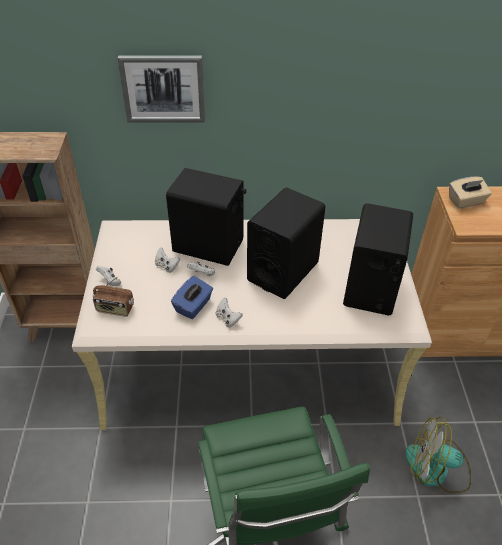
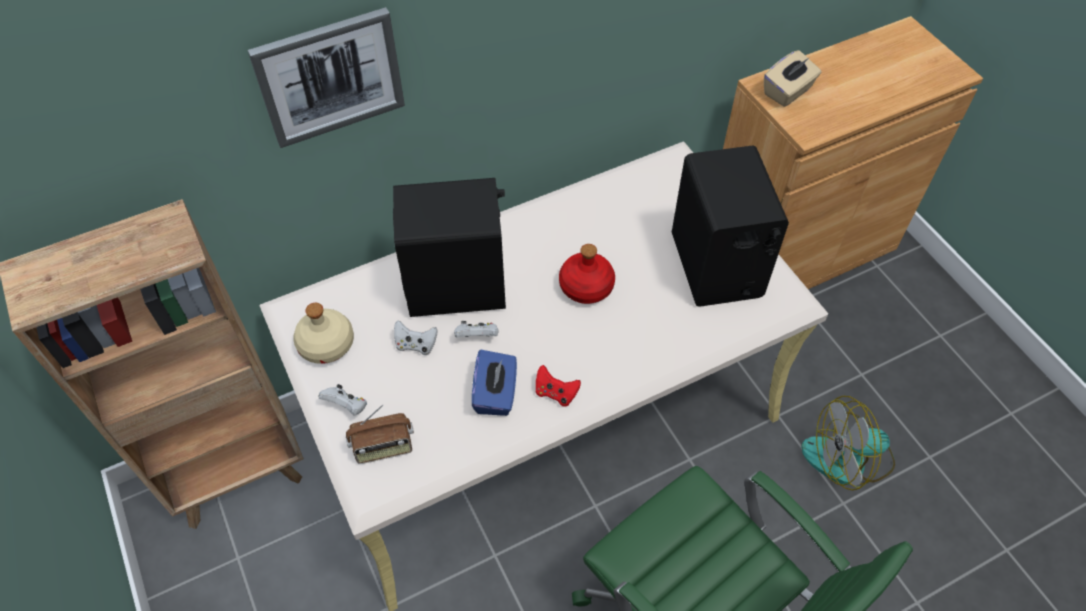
camera: 25 degrees left, 10 degrees up
white game controller [216,298,243,327] -> red game controller [536,365,581,407]
black speaker [247,187,326,299] -> red bottle [559,244,615,304]
none -> beige bottle [293,303,354,364]

